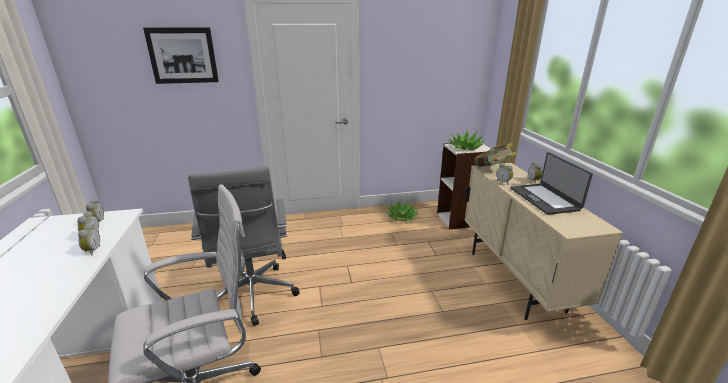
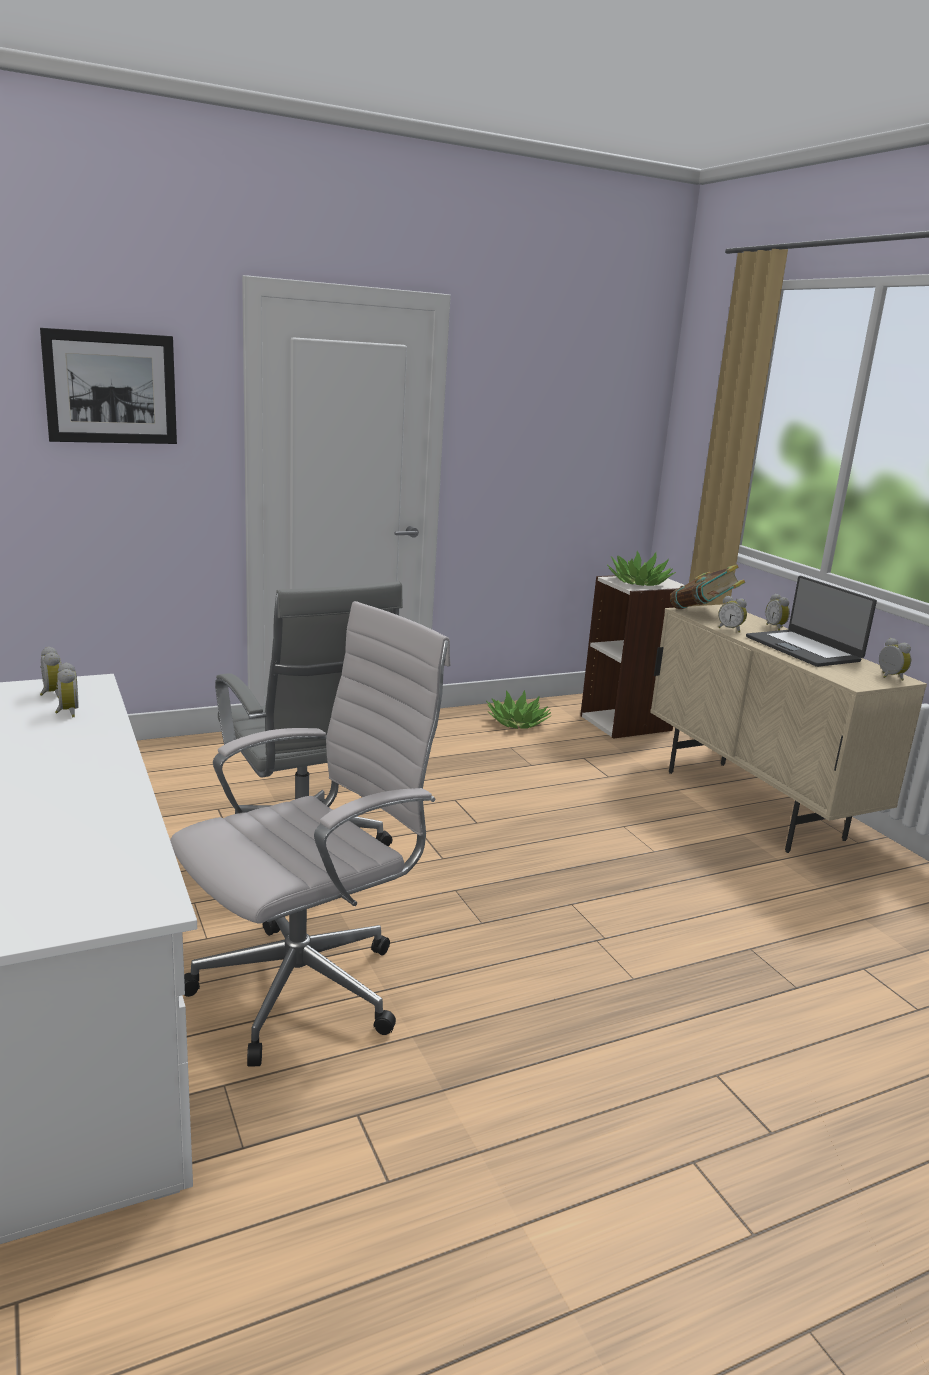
camera: 15 degrees left, 5 degrees down
alarm clock [78,224,100,256] -> alarm clock moved to [879,638,911,681]

